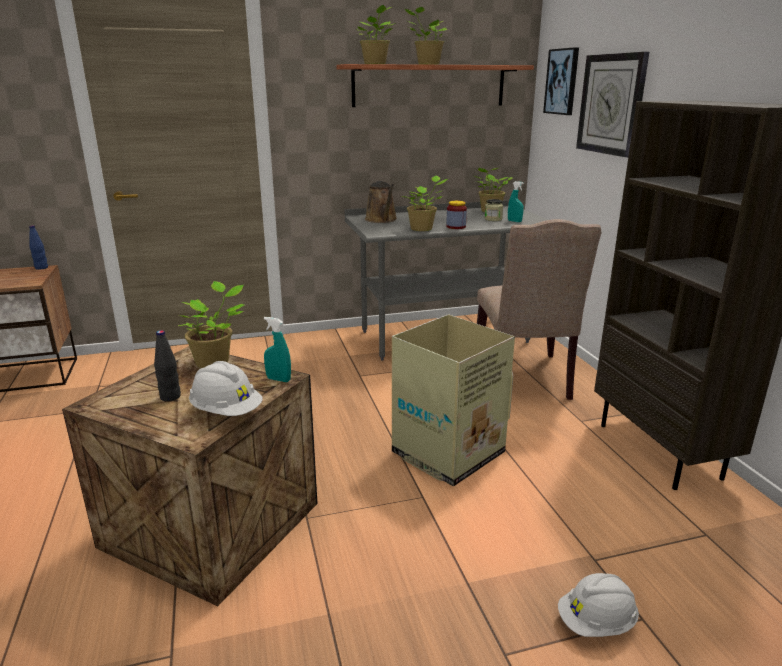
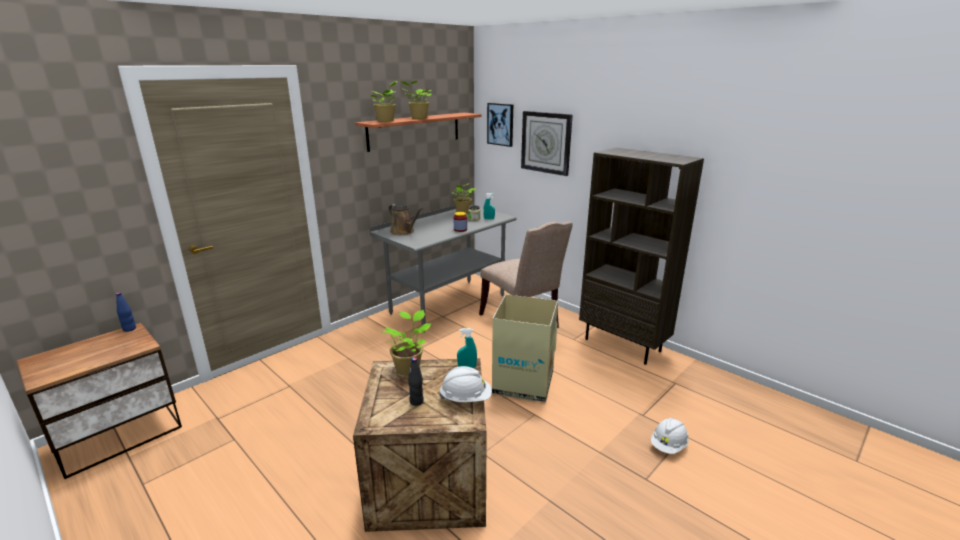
camera: 30 degrees left, 0 degrees up
potted plant [401,176,448,231] -> none

